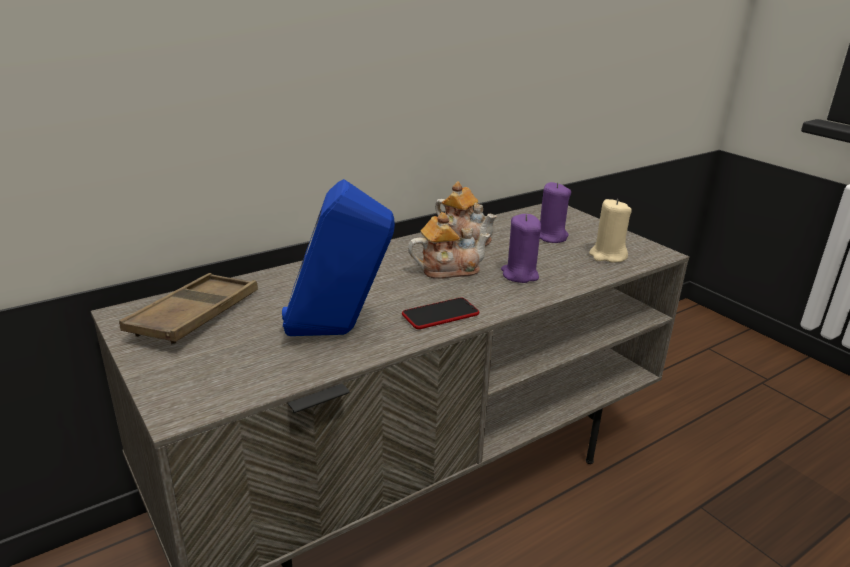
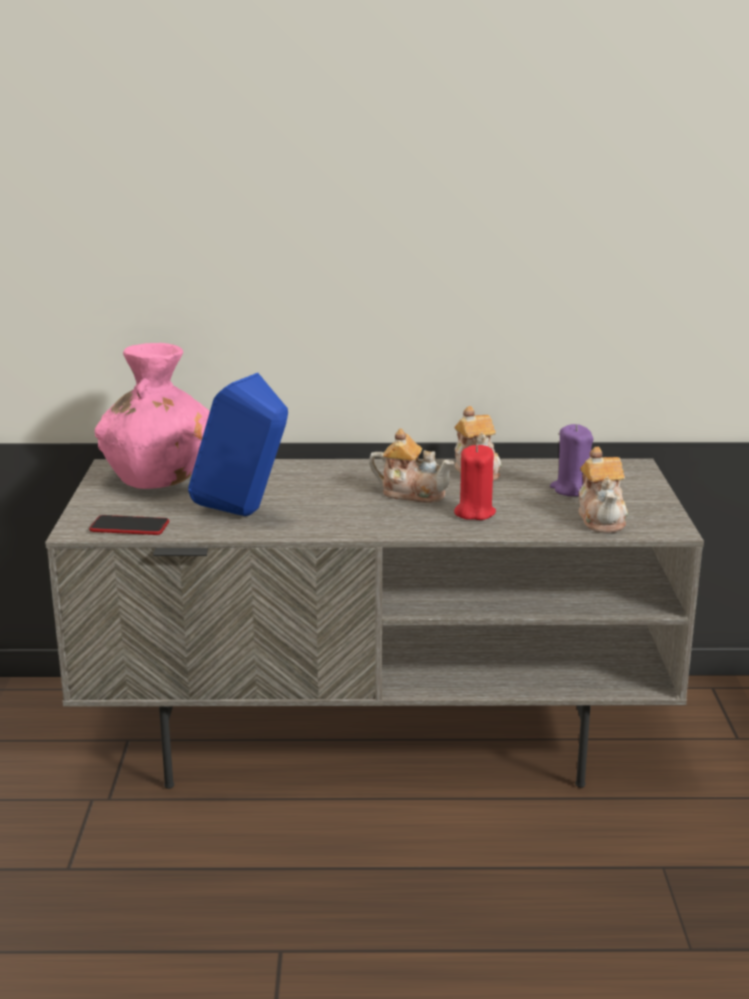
camera: 35 degrees right, 5 degrees down
brown tray [119,273,258,345] -> pink vase [95,343,210,489]
phone [402,297,479,329] -> phone moved to [89,515,169,535]
purple candle [501,214,541,283] -> red candle [454,445,496,520]
beige candle [589,199,632,263] -> teapot [578,447,628,533]

